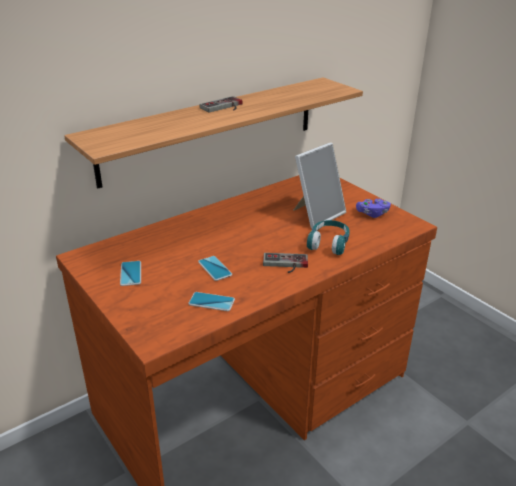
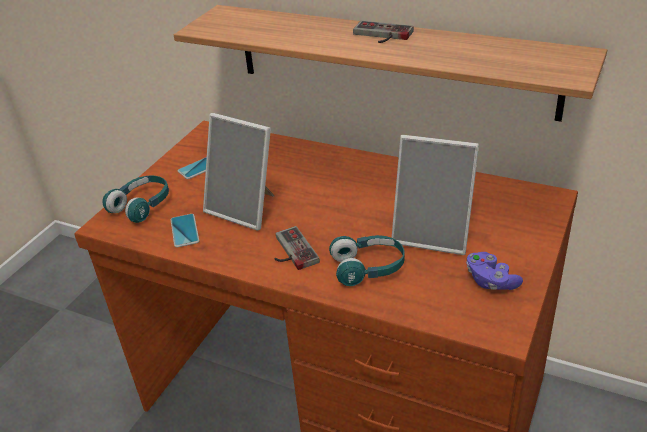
camera: 65 degrees right, 5 degrees up
phone [198,256,232,281] -> picture frame [203,113,275,230]
none -> turquoise headphones [102,175,169,223]

